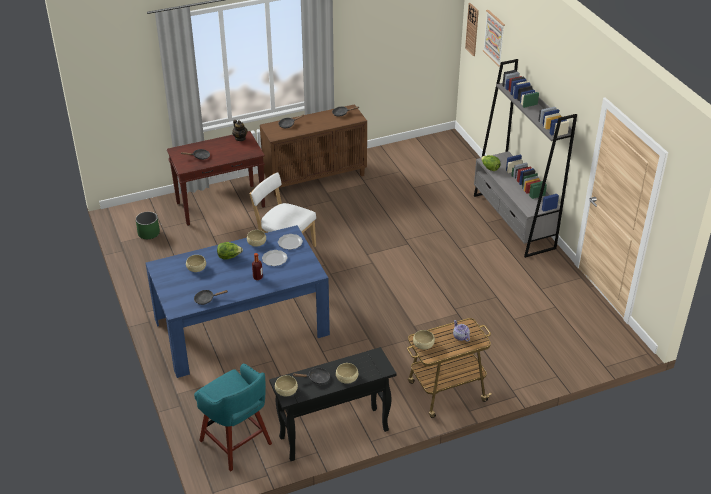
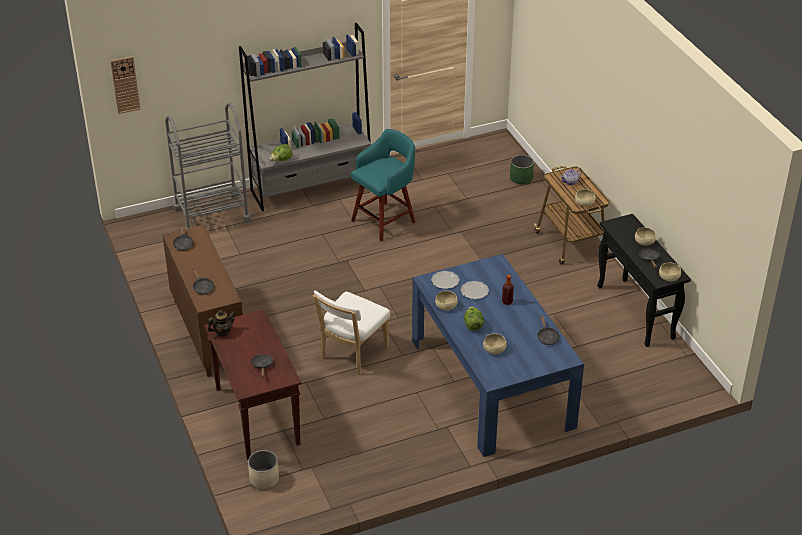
camera: 90 degrees left, 0 degrees up
green planter [136,212,160,240] -> green planter moved to [510,155,534,184]
turquoise stool [194,363,272,471] -> turquoise stool moved to [351,129,416,242]
picture [483,10,505,66] -> none
none -> grey cart [165,103,251,229]
none -> beige planter [248,450,279,489]

